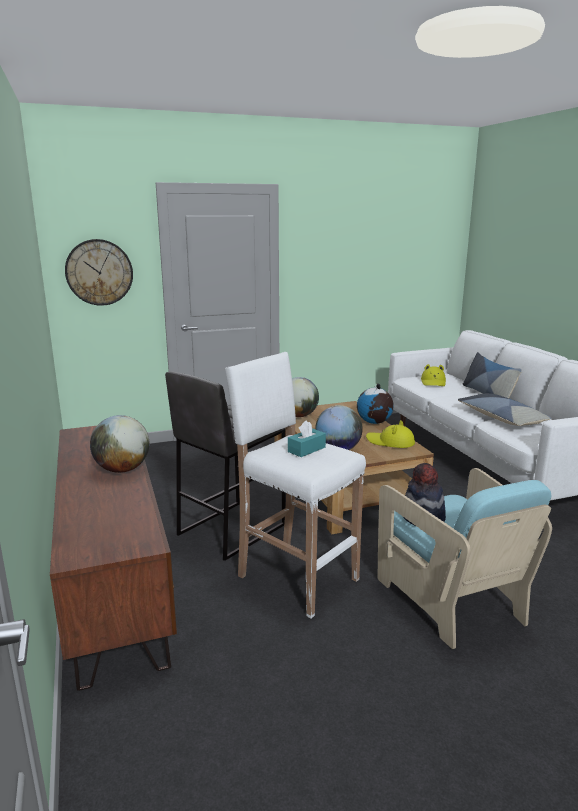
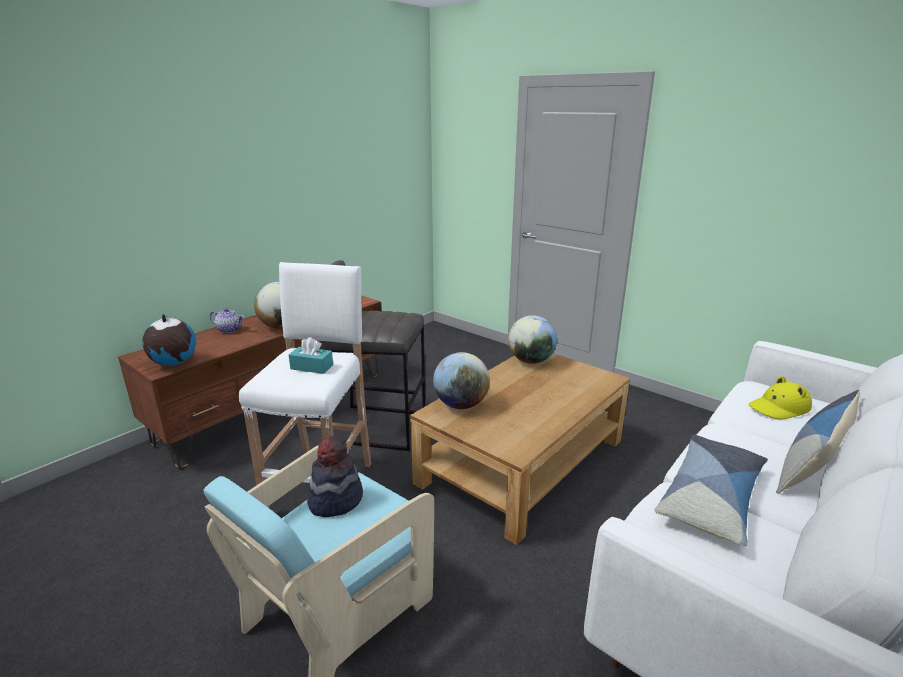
camera: 60 degrees right, 5 degrees up
wall clock [65,239,133,306] -> none
globe [357,383,394,424] -> globe moved to [142,314,196,366]
yellow hat [366,420,415,448] -> none
none -> teapot [210,308,244,333]

